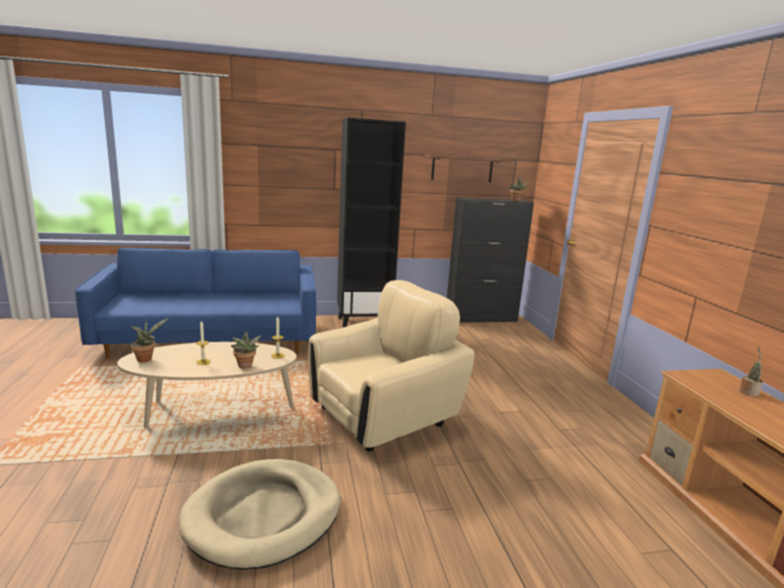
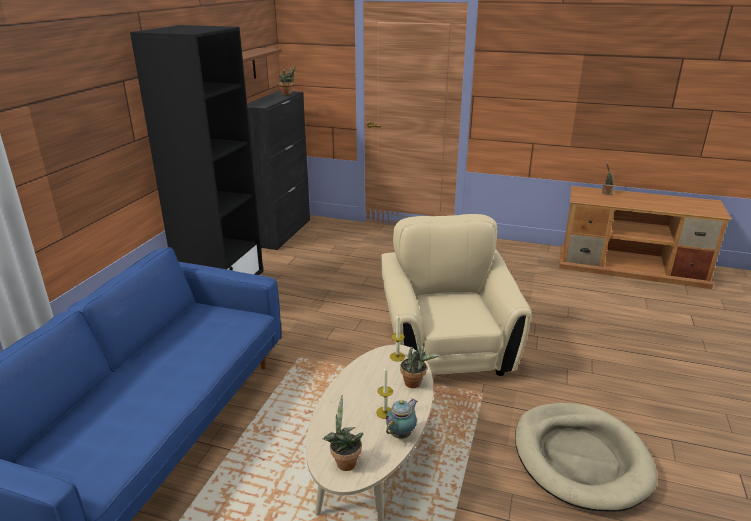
camera: 60 degrees left, 10 degrees up
none -> teapot [386,399,417,439]

